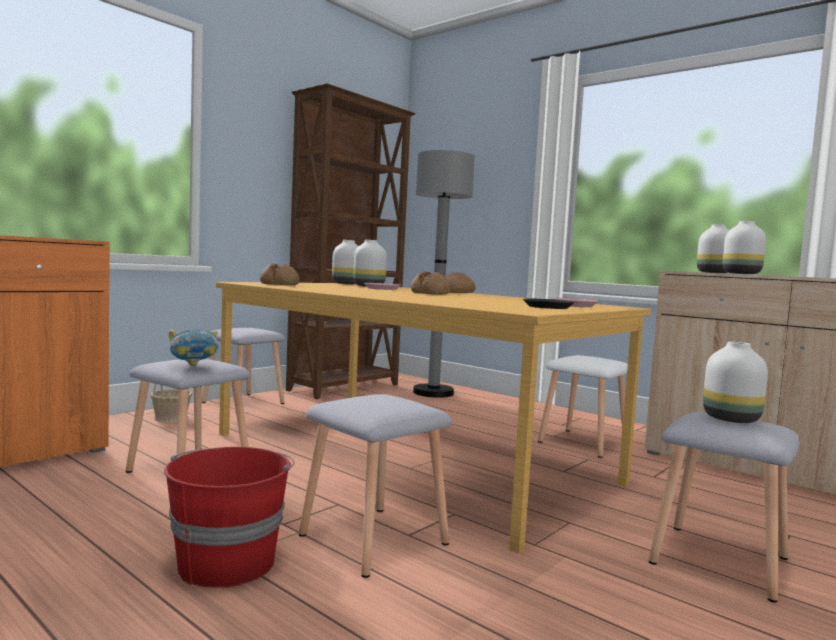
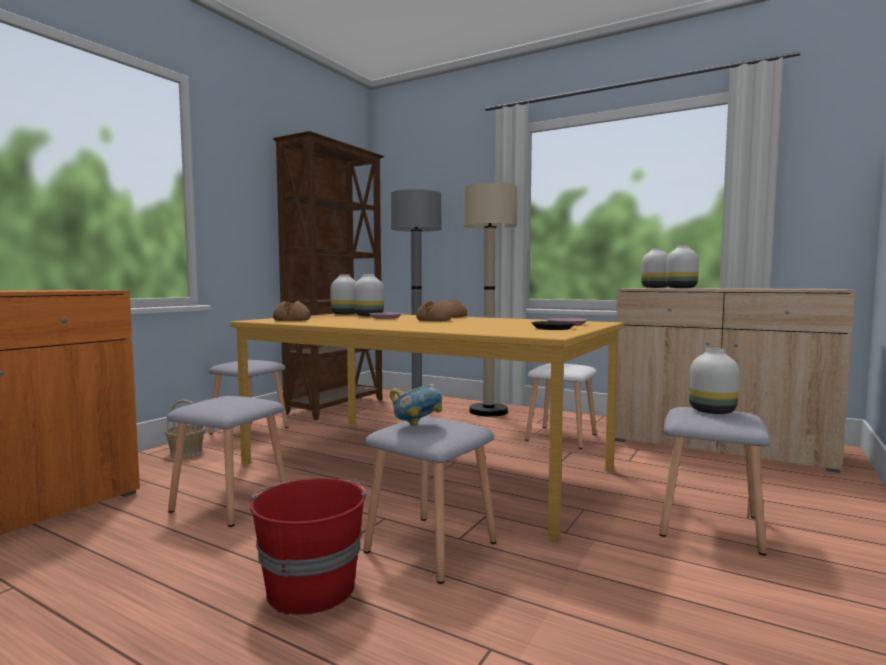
camera: 10 degrees left, 0 degrees up
bowl [169,329,219,366] -> bowl moved to [390,384,442,426]
none -> beige floor lamp [463,183,517,417]

